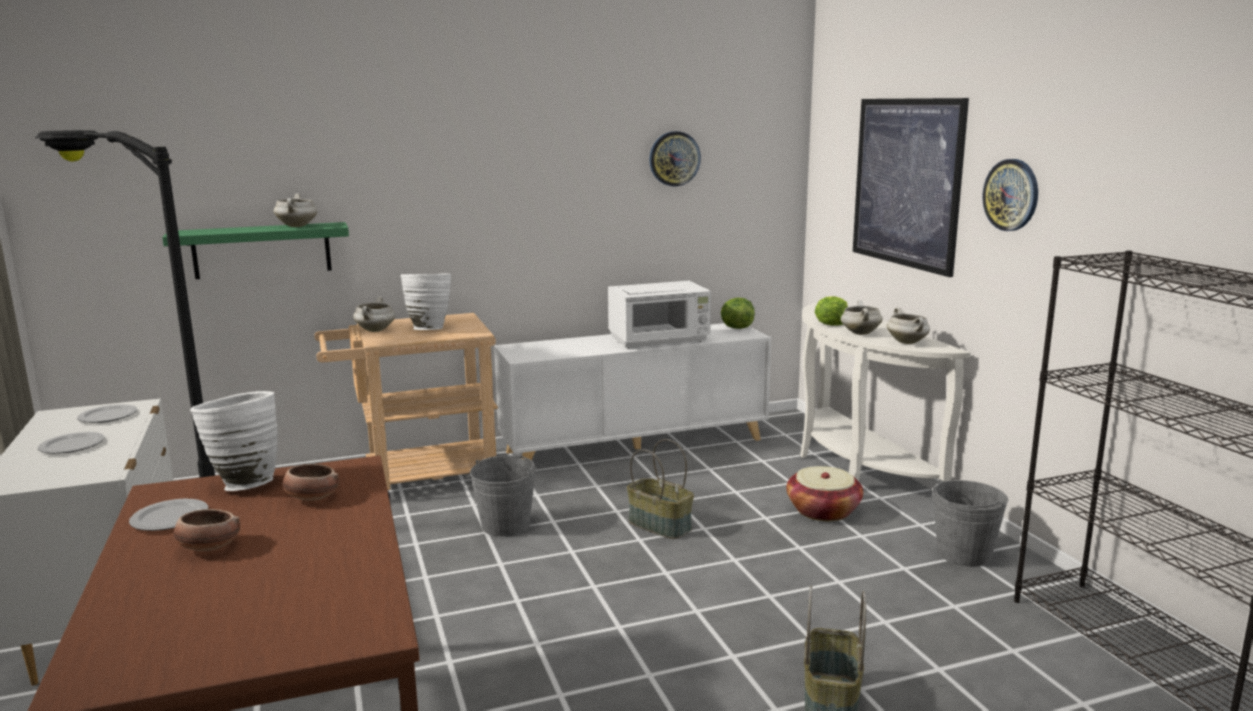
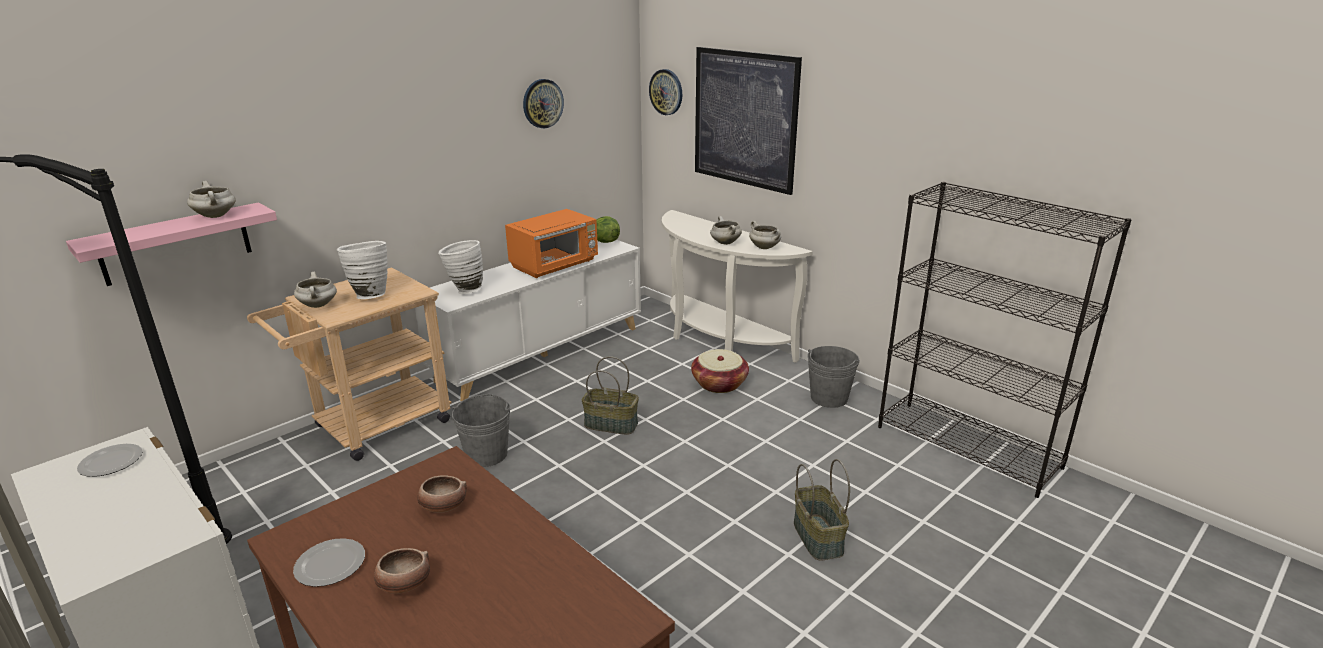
camera: 25 degrees left, 10 degrees up
plate [38,432,105,454] -> none
green shelf [162,222,349,279] -> pink shelf [66,202,277,286]
white vase [190,391,278,491] -> white vase moved to [438,240,483,294]
white microwave [608,281,711,349] -> orange microwave [505,209,598,278]
lettuce [815,296,848,325] -> none
wall clock [982,159,1038,231] -> wall clock moved to [649,69,682,115]

